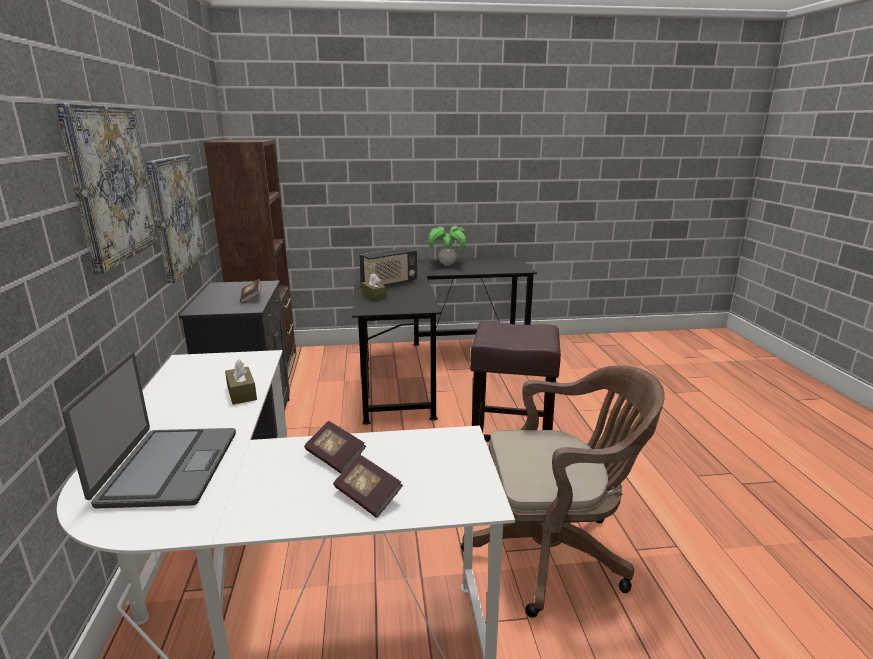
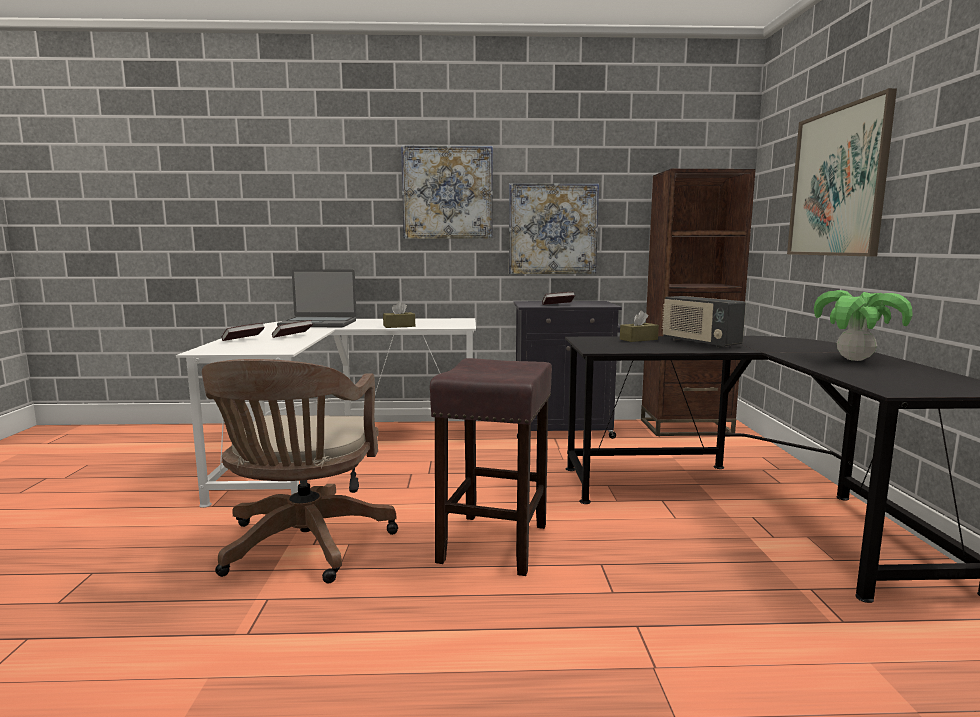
camera: 95 degrees right, 10 degrees down
none -> picture [787,88,897,256]

